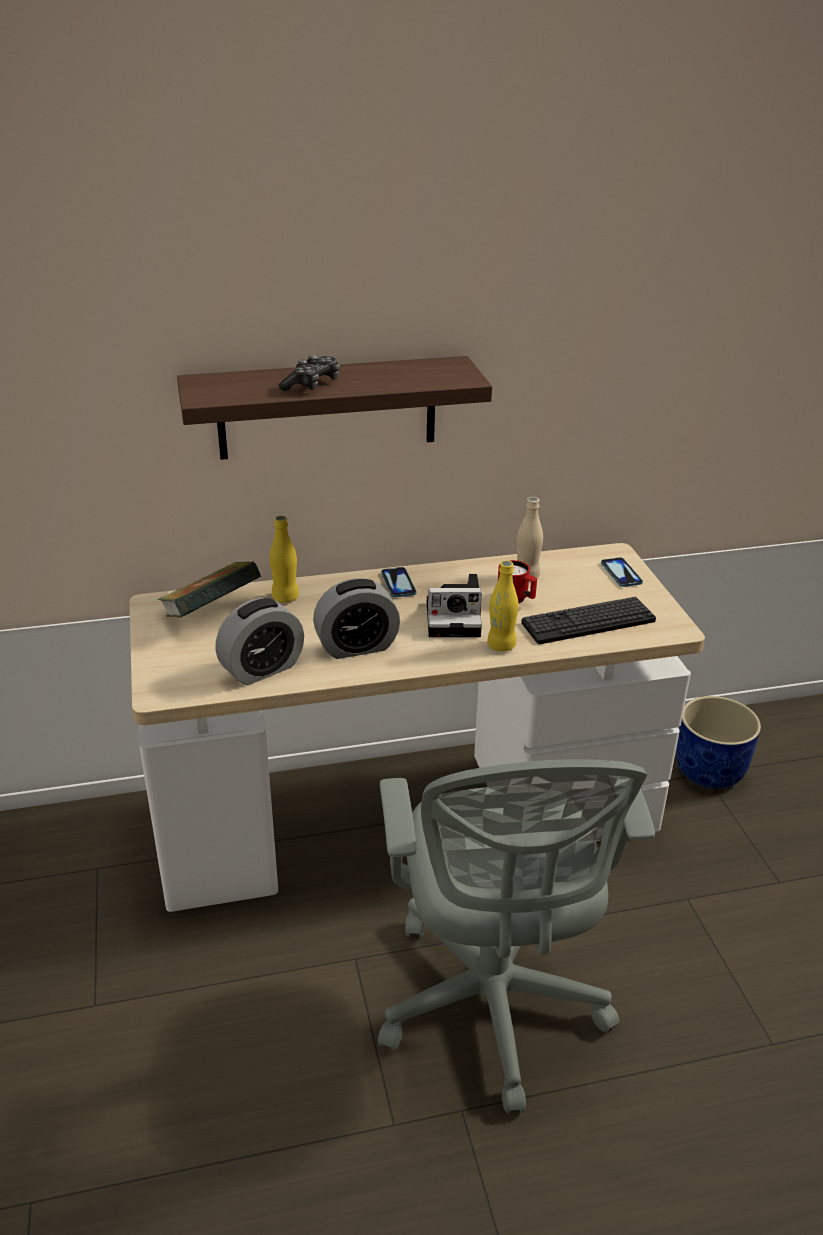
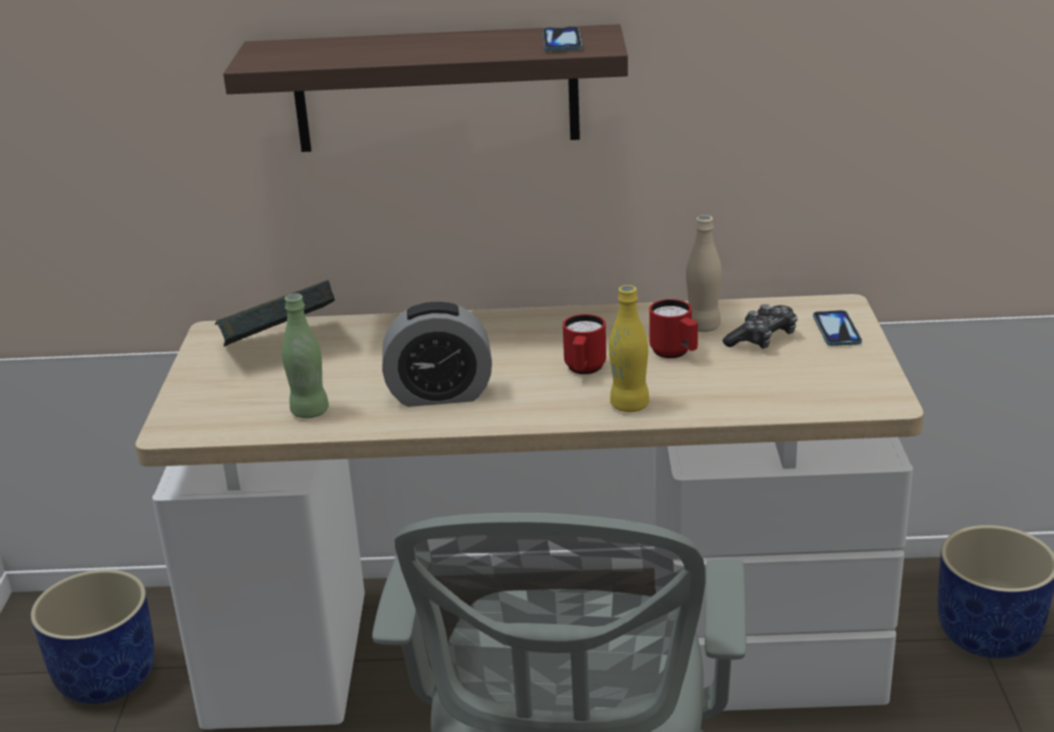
camera: 15 degrees right, 5 degrees down
alarm clock [215,598,304,685] -> green bottle [282,293,329,418]
yellow bottle [269,516,299,603] -> none
game controller [279,355,340,391] -> game controller moved to [723,304,798,349]
phone [381,567,417,597] -> phone moved to [542,26,582,51]
camera [427,574,482,637] -> red mug [563,314,606,374]
keyboard [521,597,656,644] -> none
none -> blue planter [31,569,154,704]

